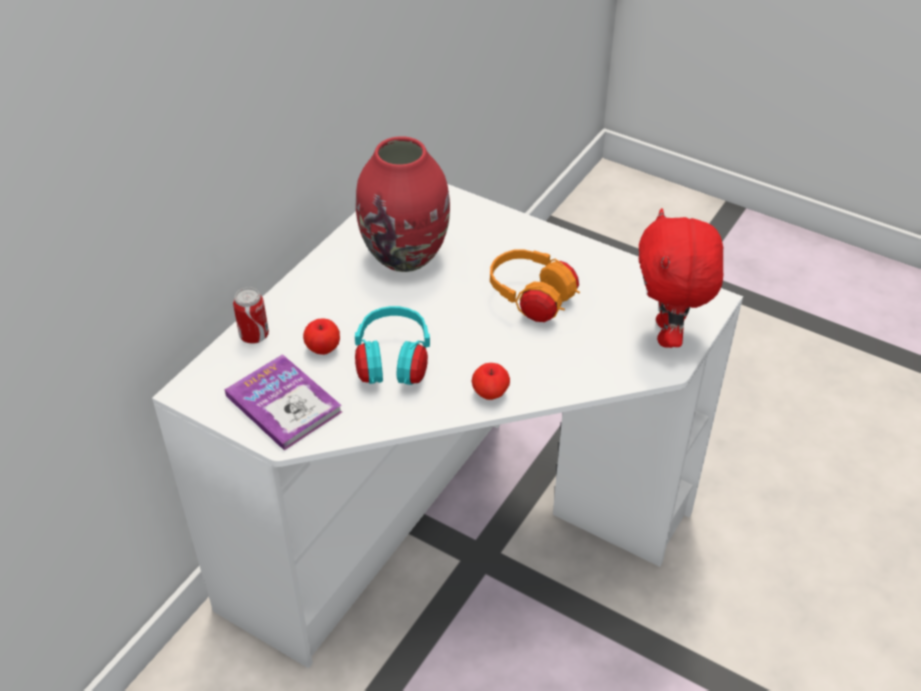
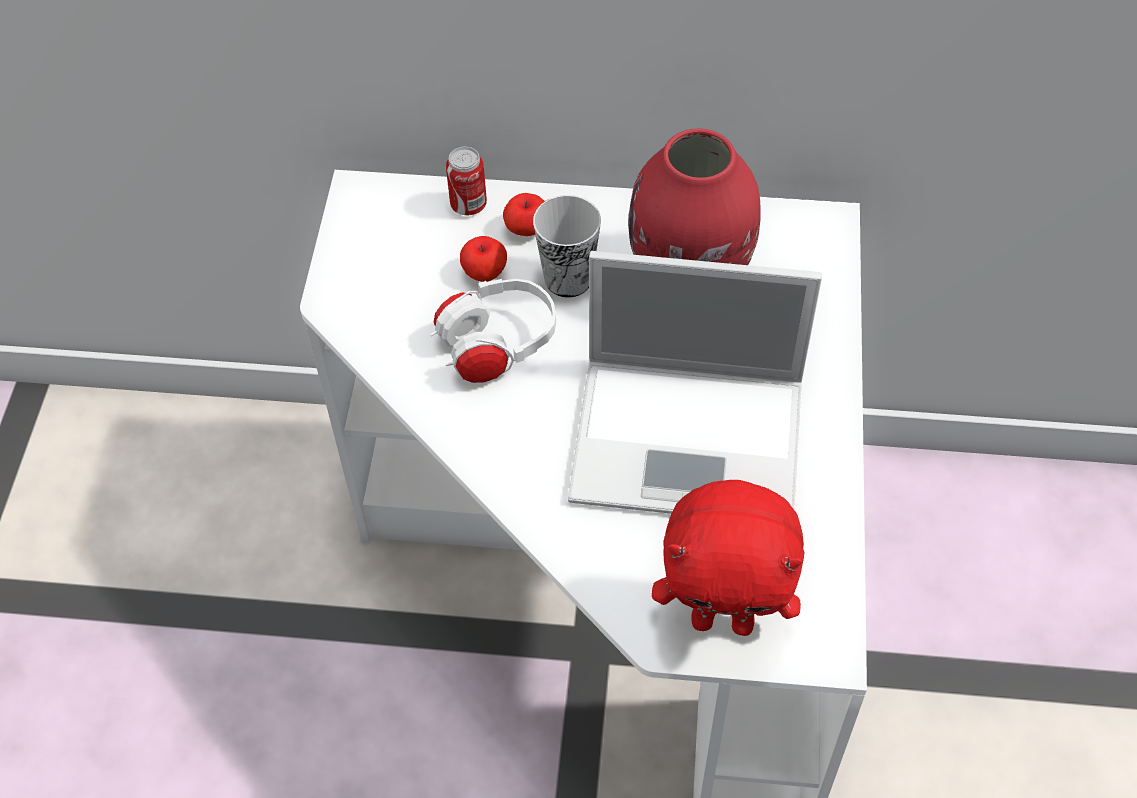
camera: 65 degrees right, 10 degrees up
book [225,354,342,450] -> none
turquoise headphones [355,306,430,385] -> white headphones [430,279,556,383]
apple [472,363,510,400] -> apple moved to [503,193,545,236]
orange headphones [490,249,580,322] -> laptop [568,251,822,514]
red plush toy [639,208,723,348] -> red plush toy turned 150 degrees counterclockwise [652,480,804,636]
none -> cup [533,195,601,298]

